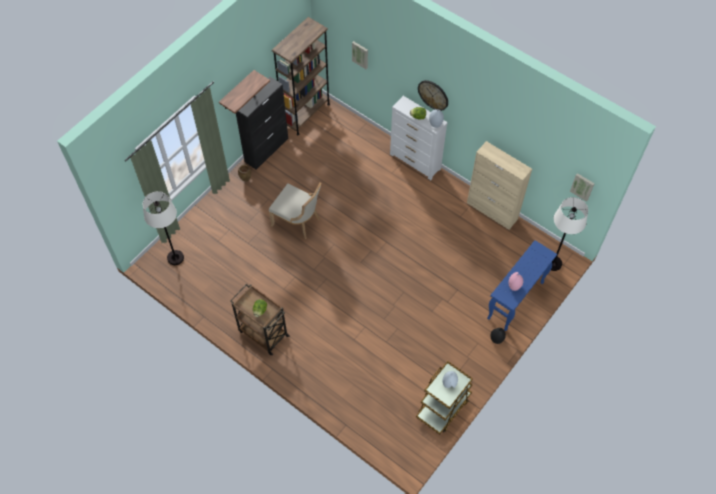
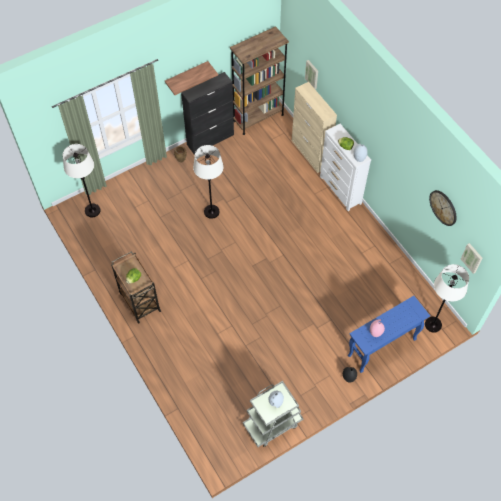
camera: 20 degrees right, 0 degrees up
beige chair [269,182,321,239] -> white floor lamp [193,145,224,219]
brown cart [416,361,473,435] -> grey cart [243,381,303,447]
wall clock [418,80,448,111] -> wall clock moved to [429,190,457,226]
beige cabinet [467,141,532,230] -> beige cabinet moved to [292,82,337,173]

